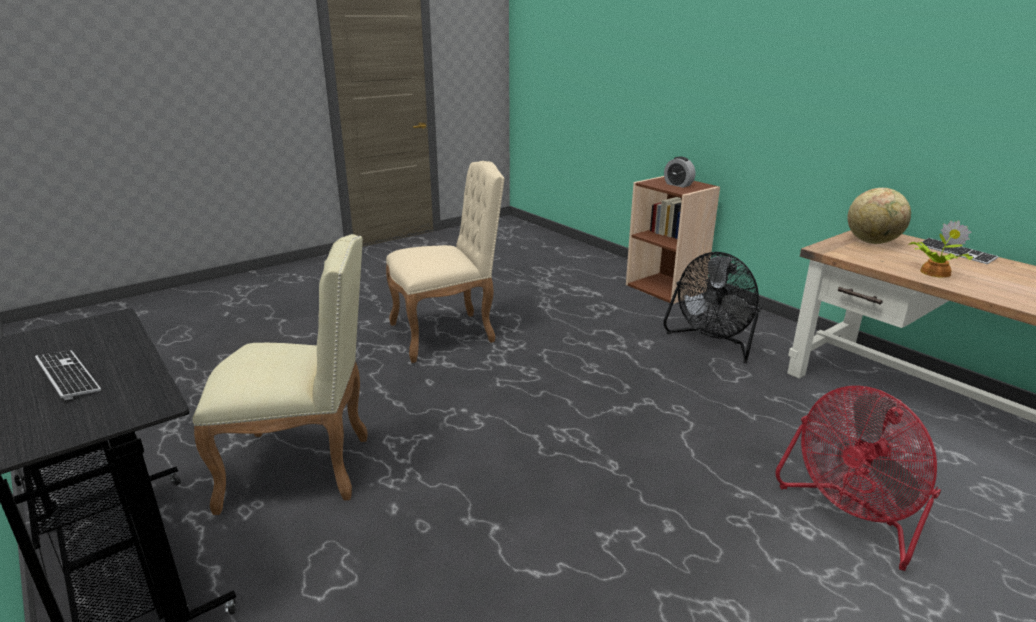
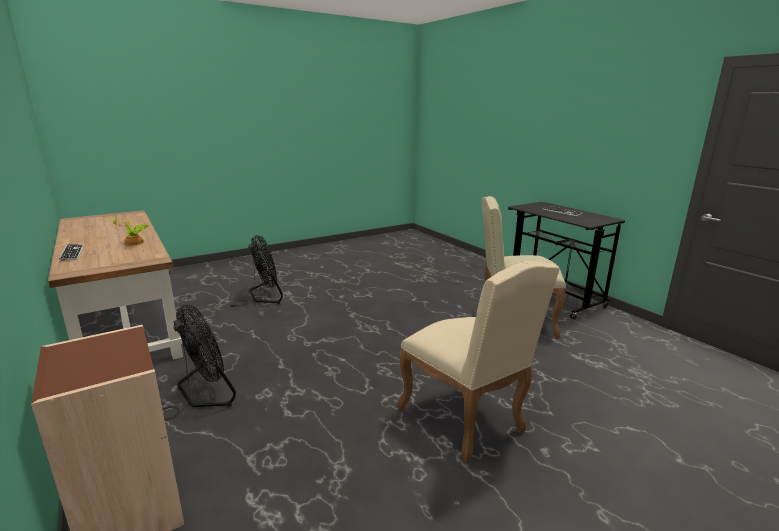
camera: 175 degrees left, 5 degrees down
beige chair [386,161,504,363] -> beige chair turned 105 degrees counterclockwise [397,261,560,462]
alarm clock [664,156,695,188] -> none
red fan [775,386,941,571] -> black fan [229,235,283,307]
globe [847,188,911,244] -> none

